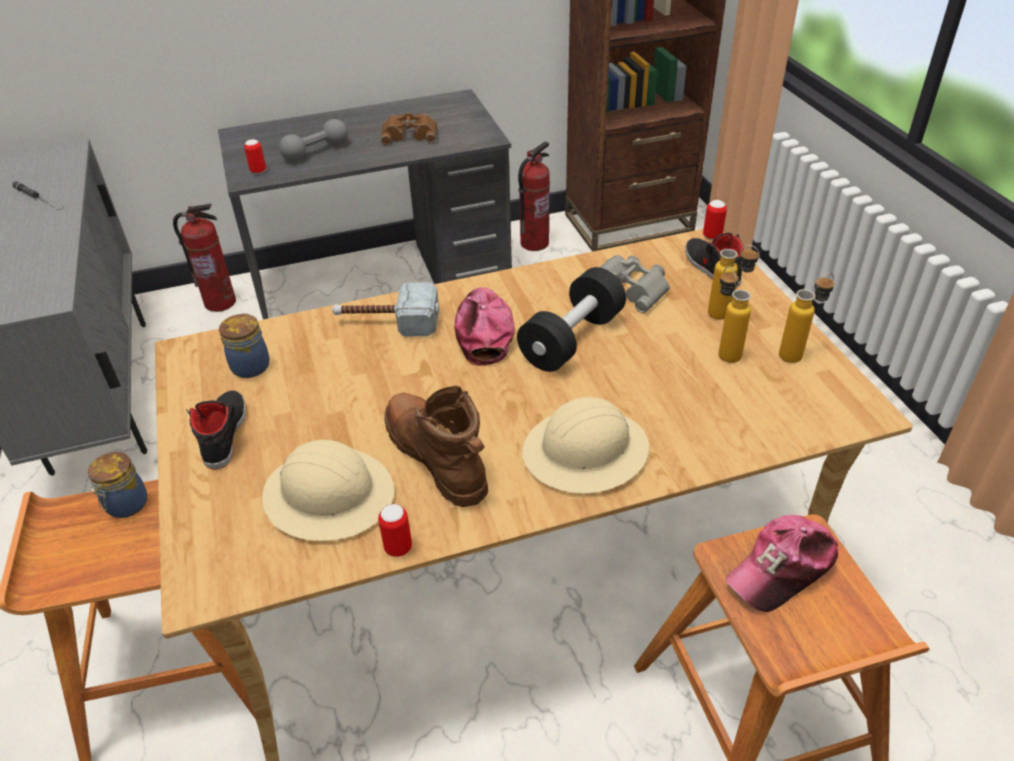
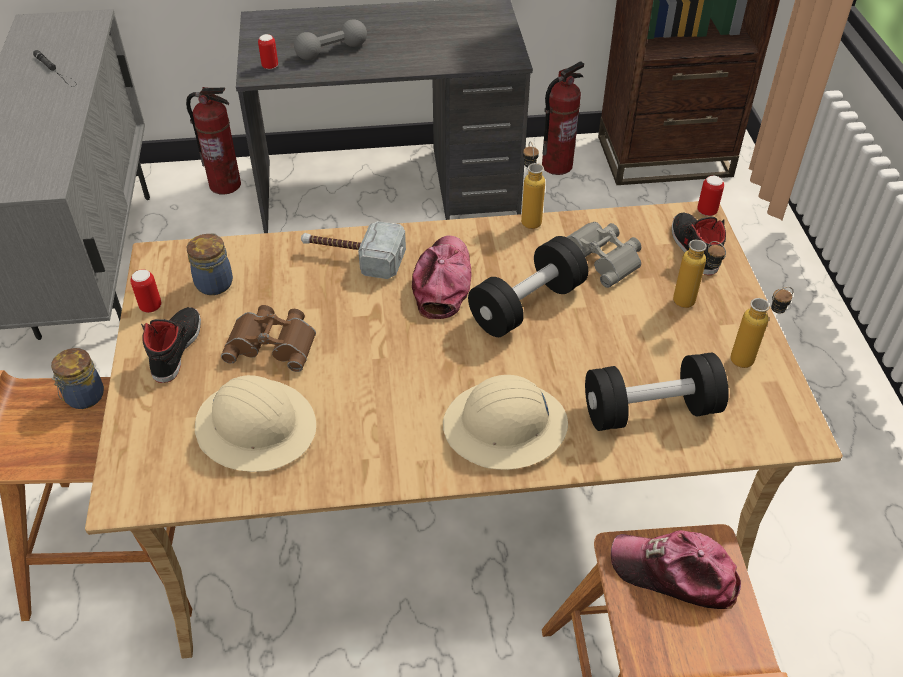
camera: 10 degrees right, 5 degrees up
can [378,504,412,557] -> can moved to [130,269,161,313]
brown binoculars [381,112,437,145] -> brown binoculars moved to [221,305,316,372]
brown boot [384,386,488,507] -> none
bottle [719,266,751,363] -> bottle moved to [521,141,545,229]
cap [725,515,838,612] -> cap turned 45 degrees clockwise [611,530,741,609]
none -> black dumbbell [585,353,729,431]

